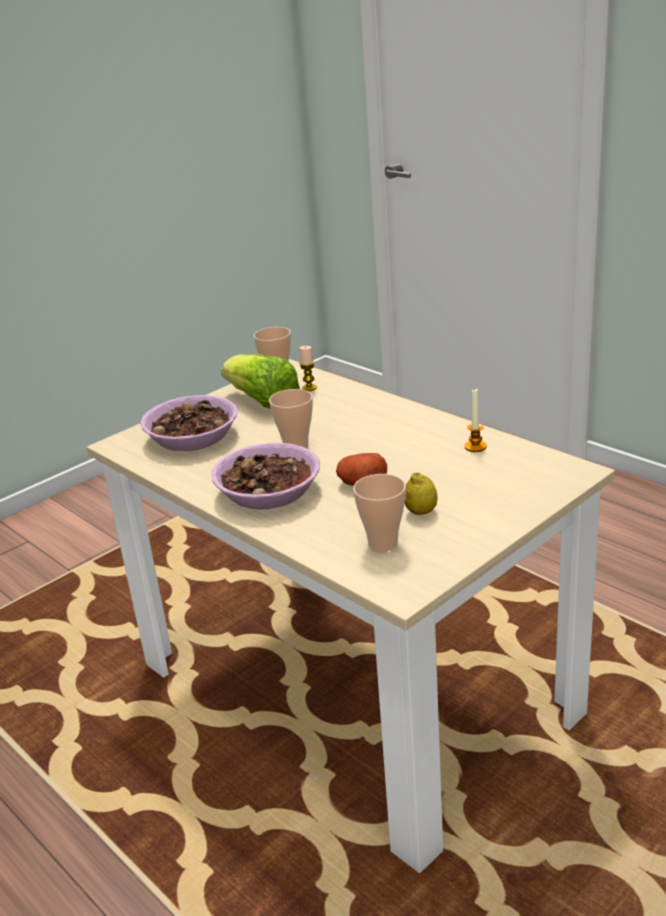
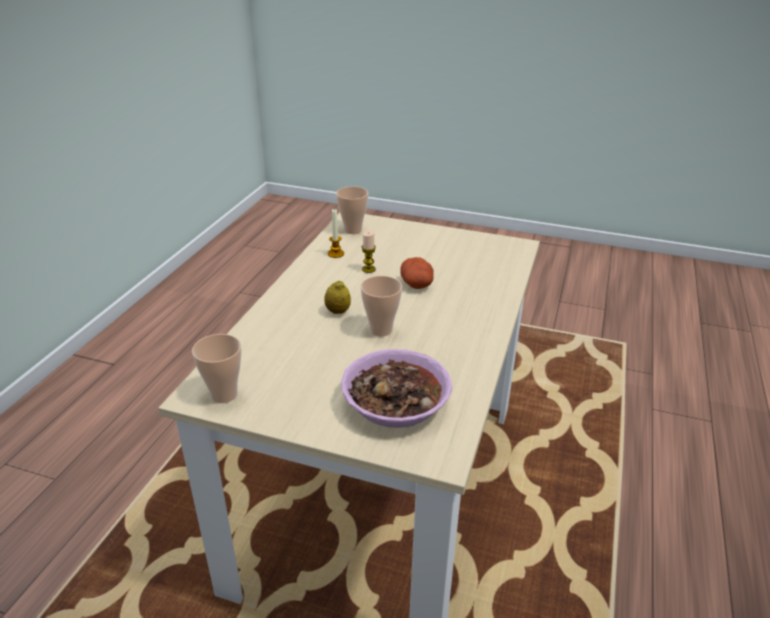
camera: 120 degrees left, 5 degrees up
bowl [212,443,320,509] -> none
lettuce [221,354,300,409] -> none
candle [299,346,317,391] -> candle moved to [362,231,376,273]
cup [353,474,406,552] -> cup moved to [336,186,368,234]
lemon [405,473,437,515] -> lemon moved to [324,280,351,314]

